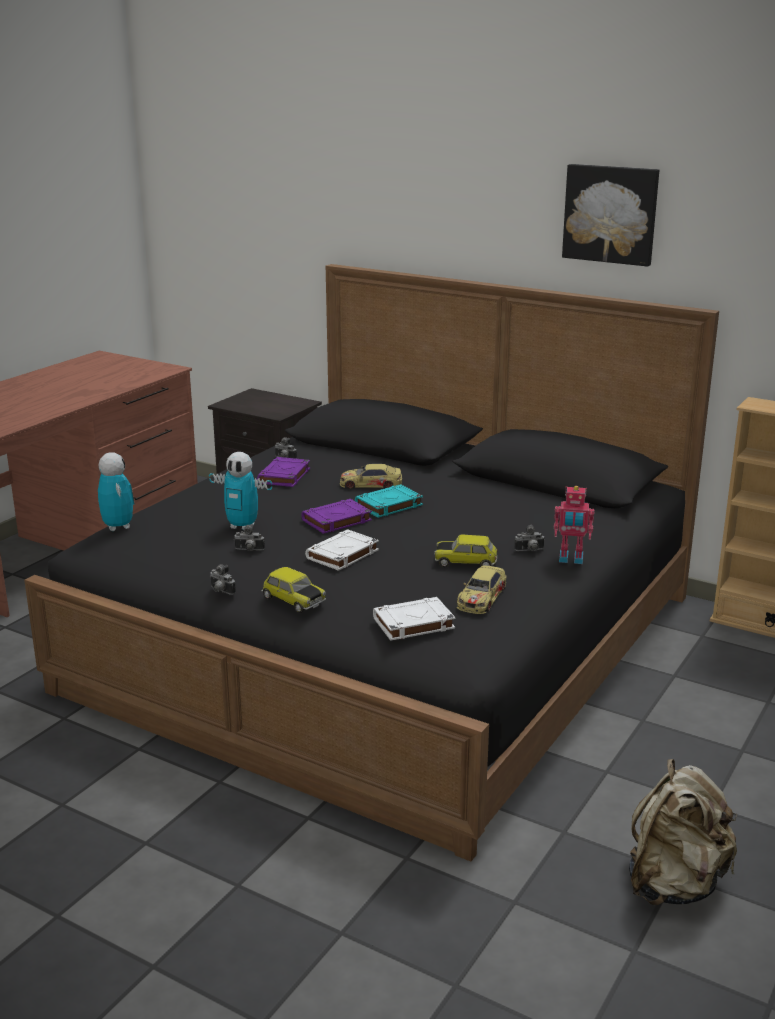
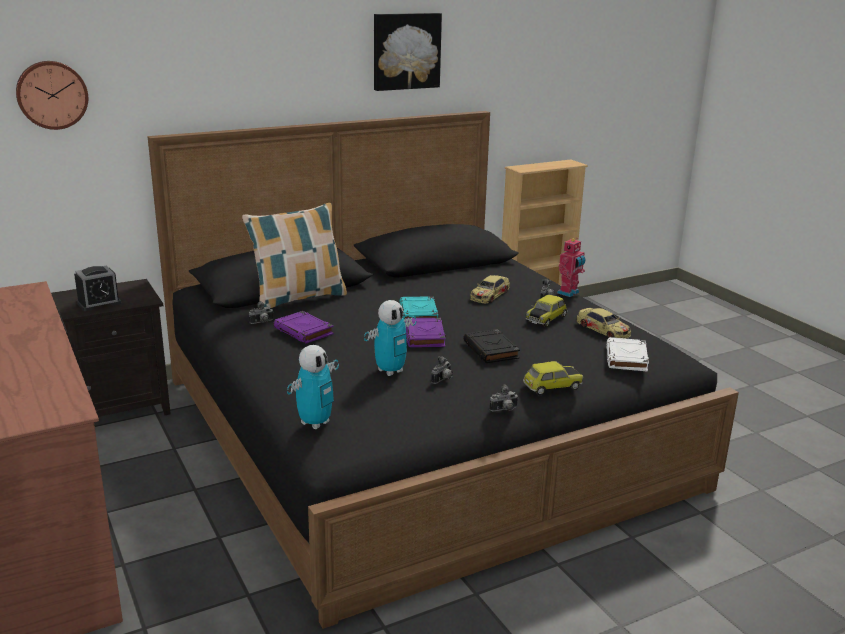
camera: 60 degrees left, 0 degrees up
toy robot [98,452,134,531] -> toy robot turned 120 degrees clockwise [287,345,339,429]
white book [305,529,379,571] -> black book [463,329,520,363]
toy car [340,464,402,489] -> toy car moved to [470,275,510,303]
beige backpack [629,759,737,905] -> none
none -> wall clock [16,61,88,130]
none -> alarm clock [74,266,121,311]
none -> pillow [242,203,347,308]

